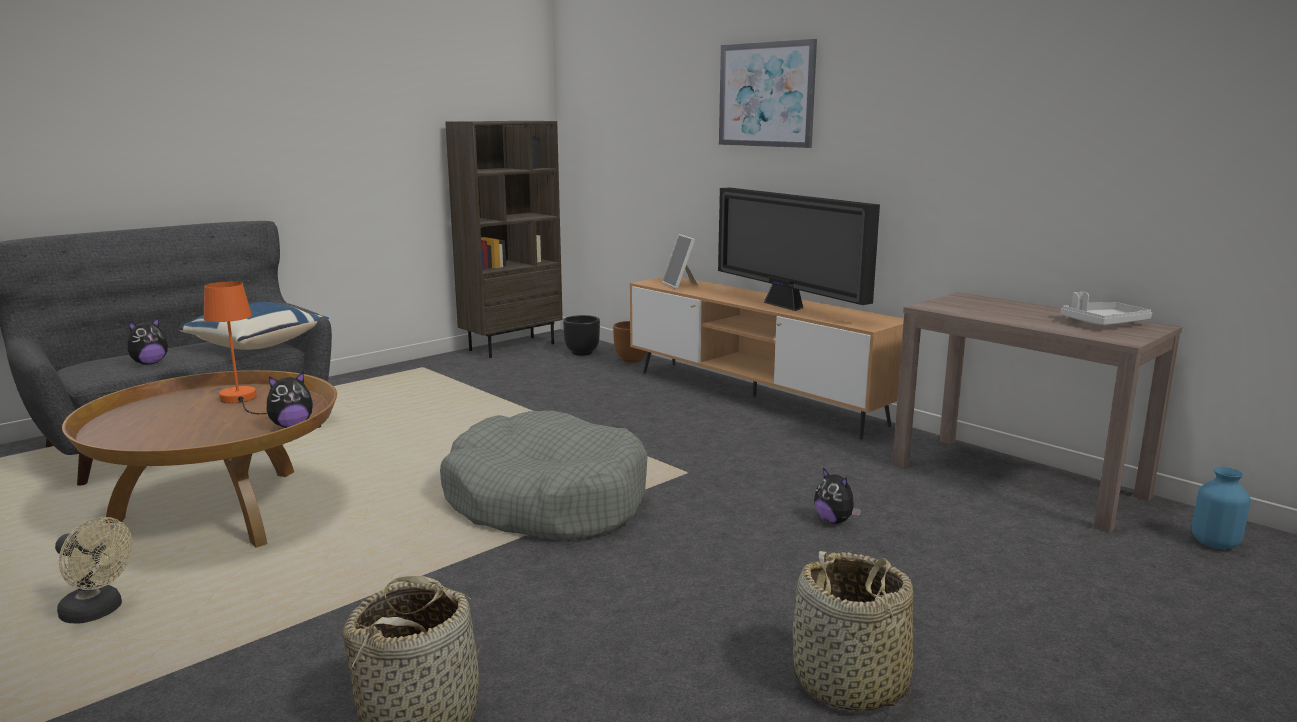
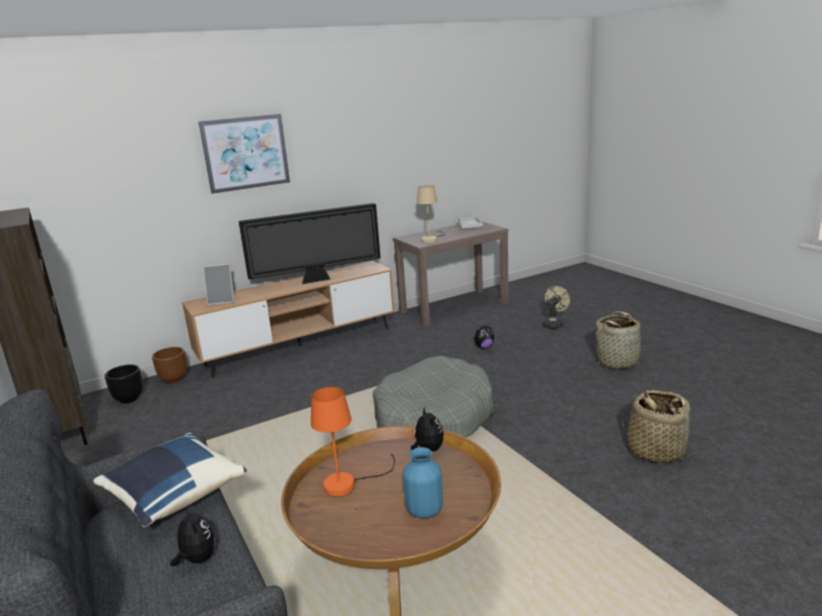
camera: 75 degrees left, 5 degrees up
beige fan [55,517,133,624] -> beige fan moved to [543,286,570,329]
blue vase [1192,467,1251,549] -> blue vase moved to [403,447,443,518]
none -> beige table lamp [417,185,445,243]

